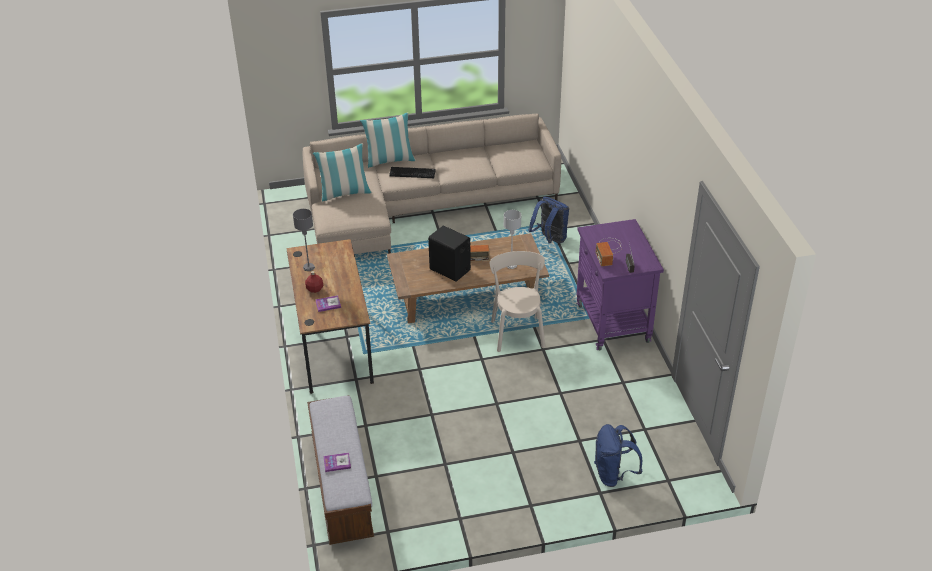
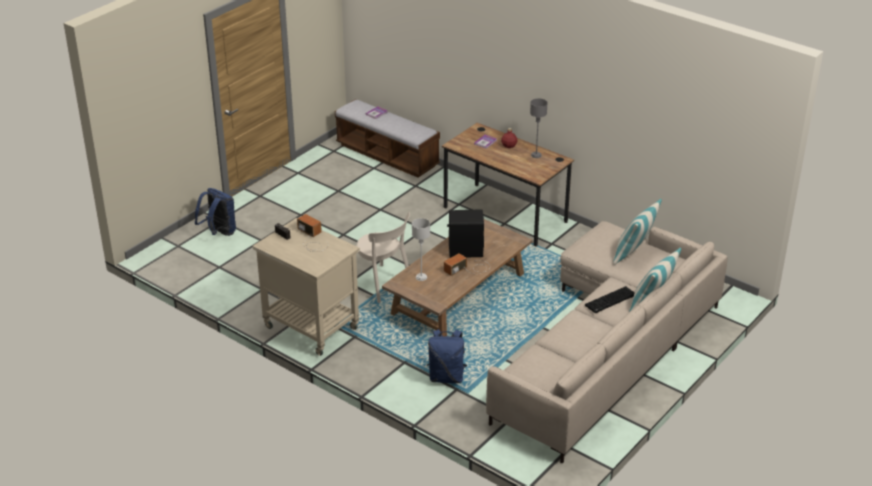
camera: 140 degrees right, 5 degrees down
purple cart [576,219,664,351] -> beige cart [253,218,360,356]

